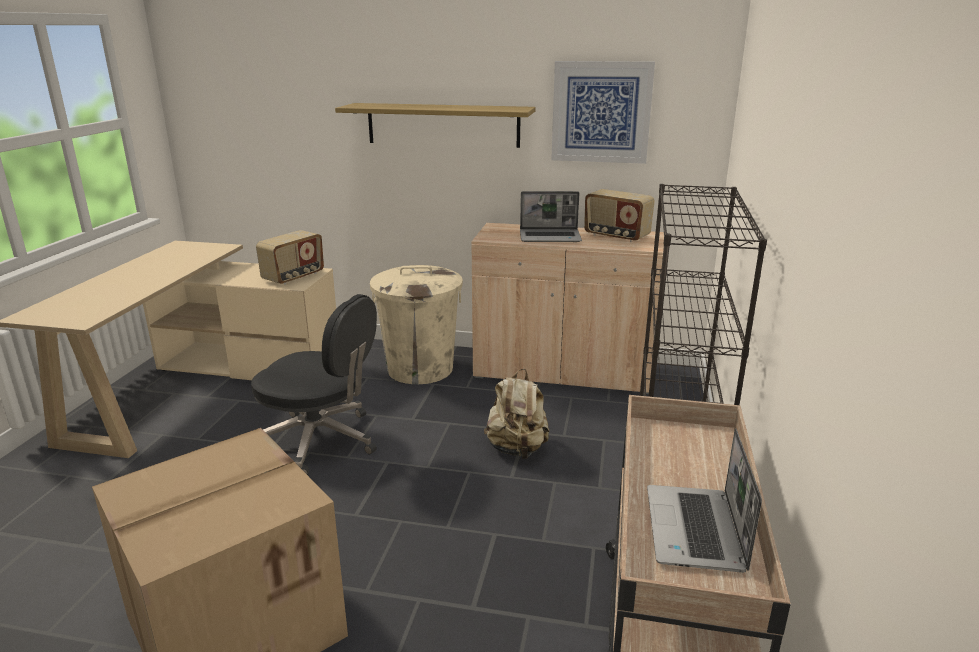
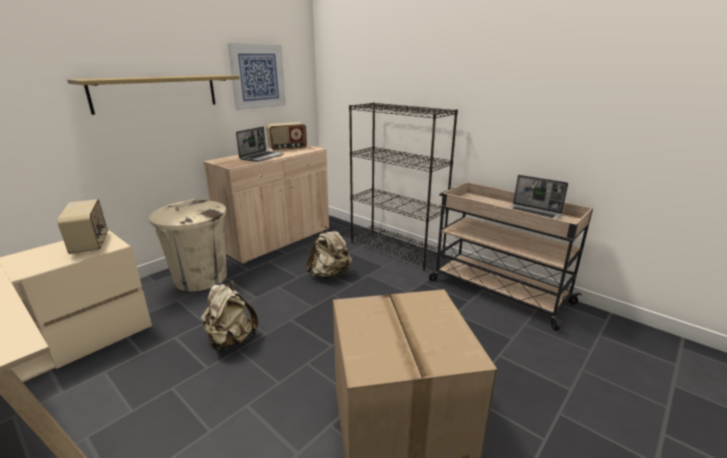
camera: 60 degrees left, 0 degrees up
black office chair [251,294,377,475] -> beige backpack [201,280,258,351]

